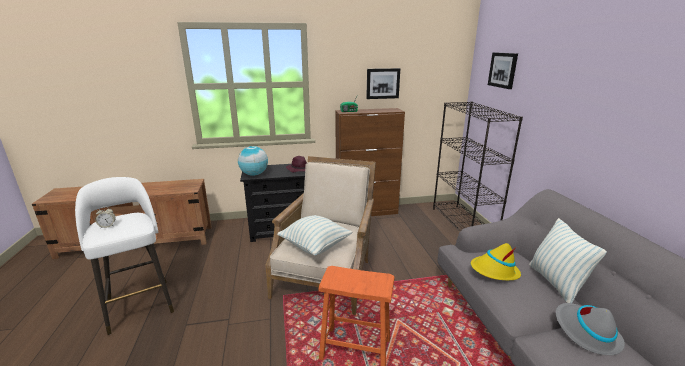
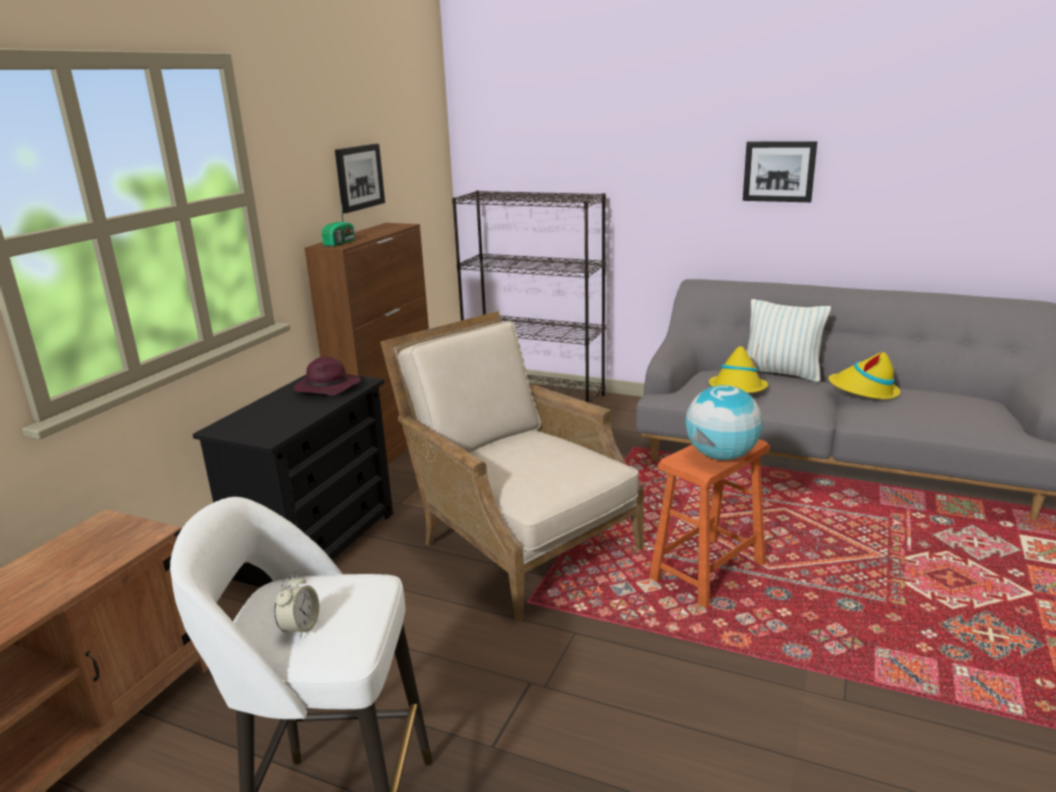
camera: 55 degrees left, 0 degrees up
globe [238,146,268,176] -> globe moved to [685,385,763,460]
pillow [277,215,352,256] -> none
picture [488,52,518,89] -> picture moved to [743,141,817,202]
grey hat [556,303,625,355] -> yellow hat [828,352,901,399]

